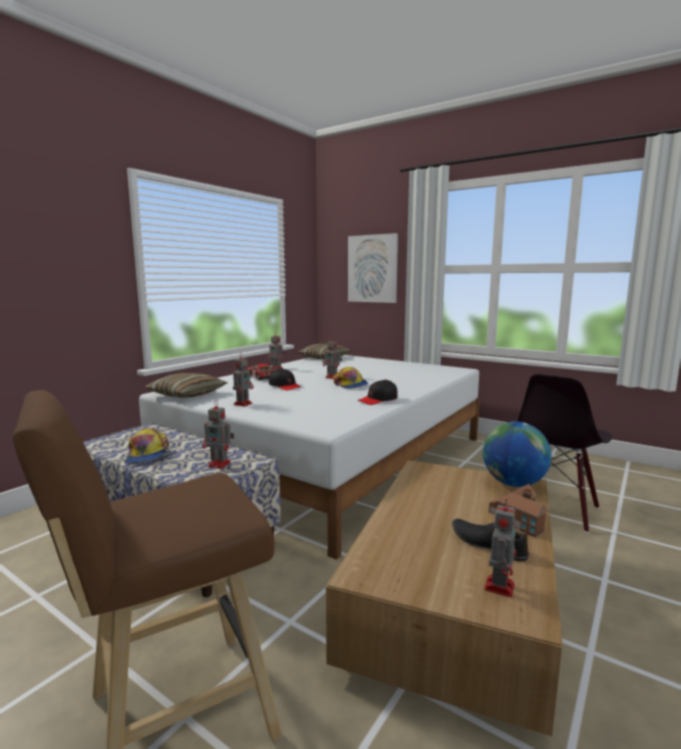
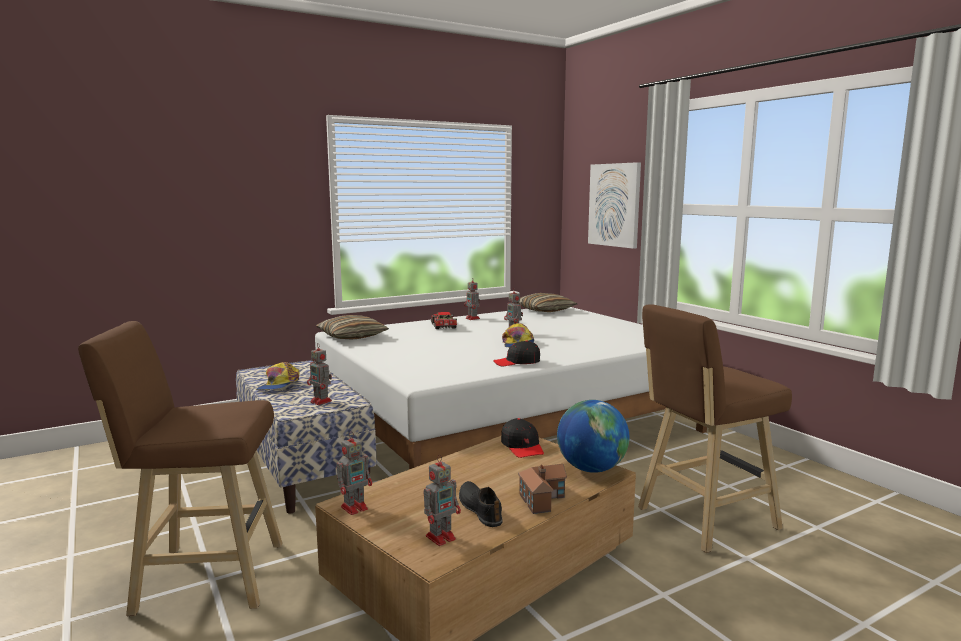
camera: 25 degrees right, 0 degrees up
toy robot [233,353,254,407] -> toy robot moved to [336,432,372,515]
black cap [269,368,302,391] -> black cap moved to [501,418,544,458]
black chair [517,374,613,533] -> brown stool [638,305,792,553]

